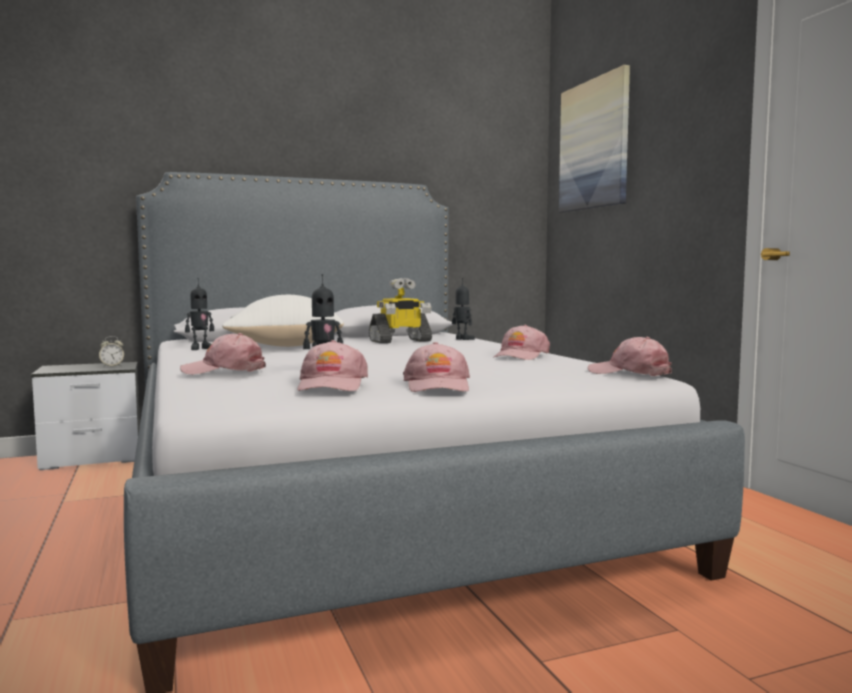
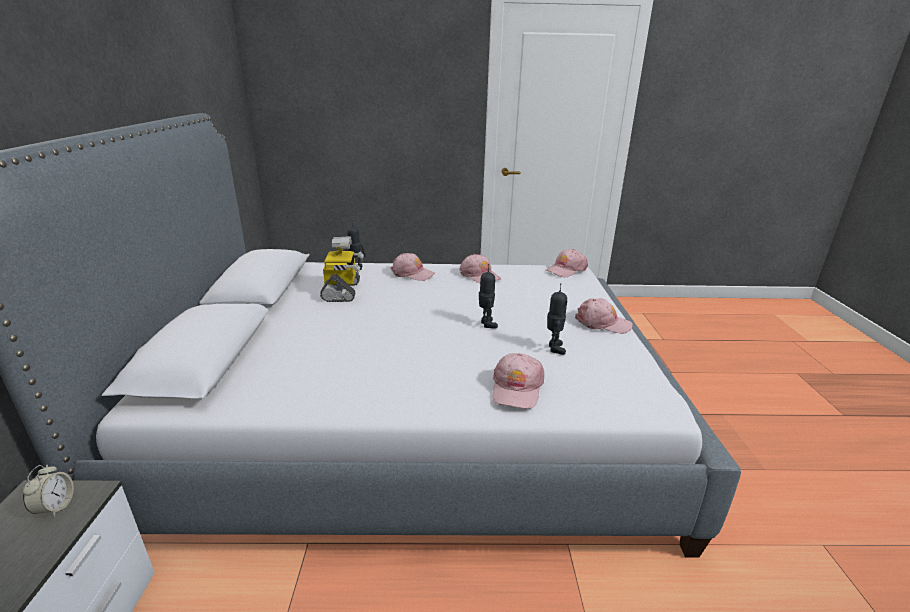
camera: 70 degrees left, 20 degrees up
toy robot [185,278,214,350] -> toy robot moved to [479,264,498,329]
white pillow [222,295,344,347] -> none
pink cap [297,340,368,391] -> pink cap moved to [390,253,435,281]
picture [559,65,630,213] -> none

